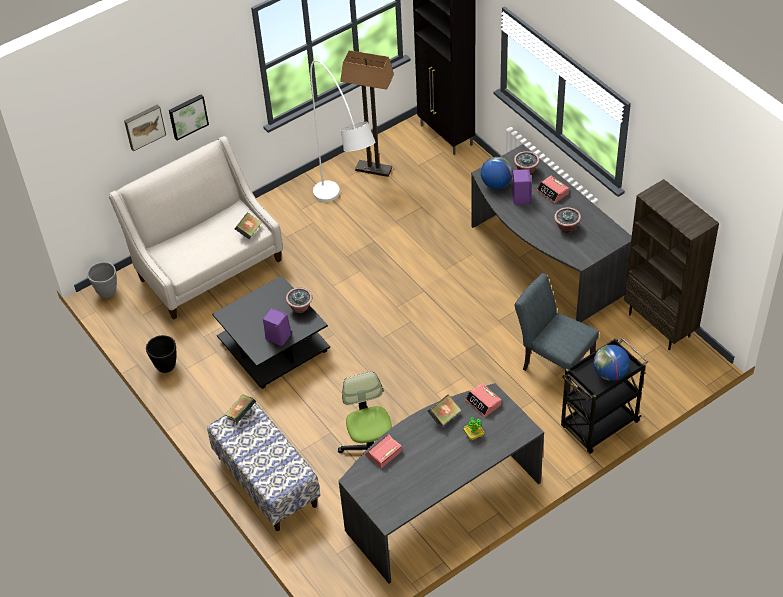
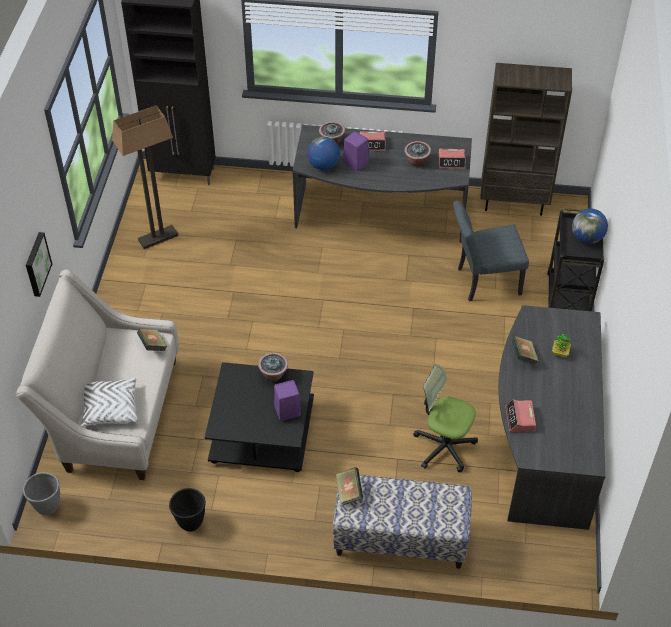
camera: 50 degrees left, 0 degrees up
picture [124,104,166,151] -> none
white floor lamp [310,60,375,202] -> none
alarm clock [465,383,501,417] -> alarm clock moved to [439,149,466,169]
none -> white pillow [80,378,138,427]

